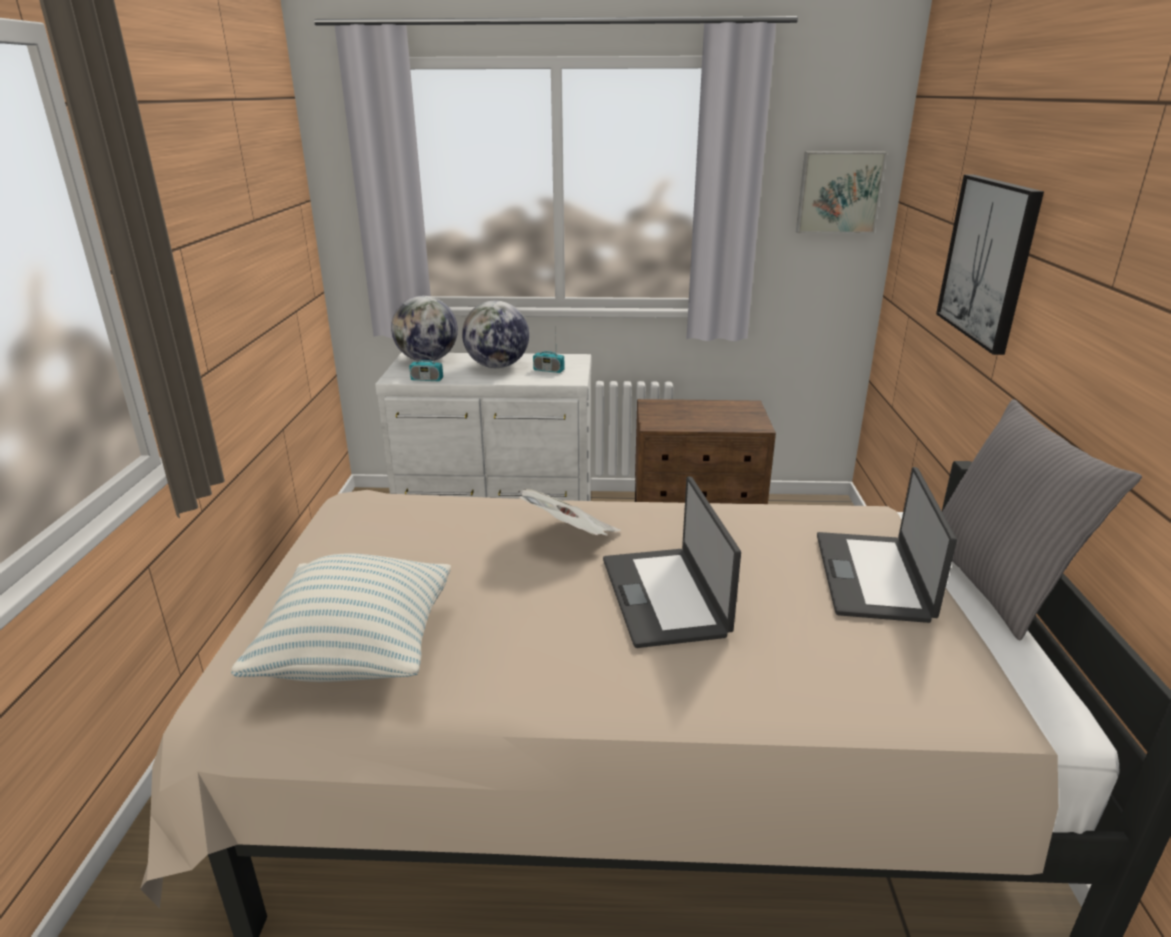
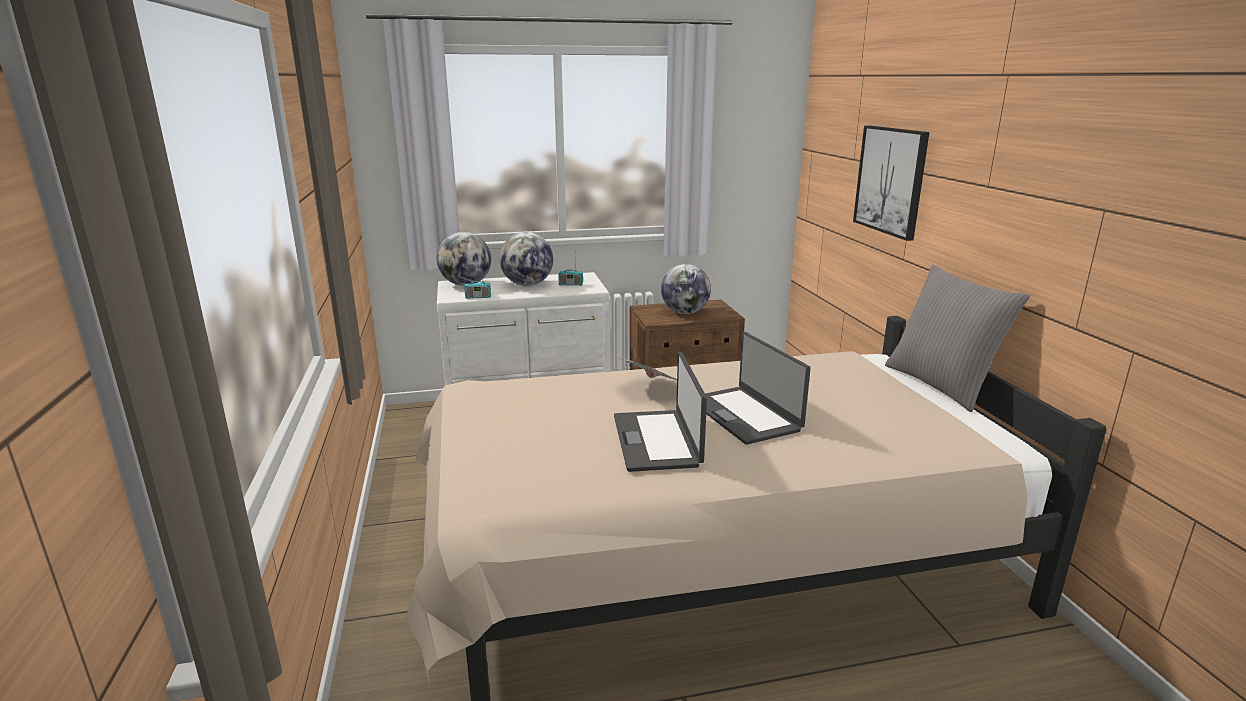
camera: 15 degrees left, 5 degrees down
pillow [231,554,451,682] -> none
picture [796,151,887,234] -> none
laptop [817,467,957,623] -> laptop moved to [614,352,707,472]
none -> globe [661,264,711,314]

